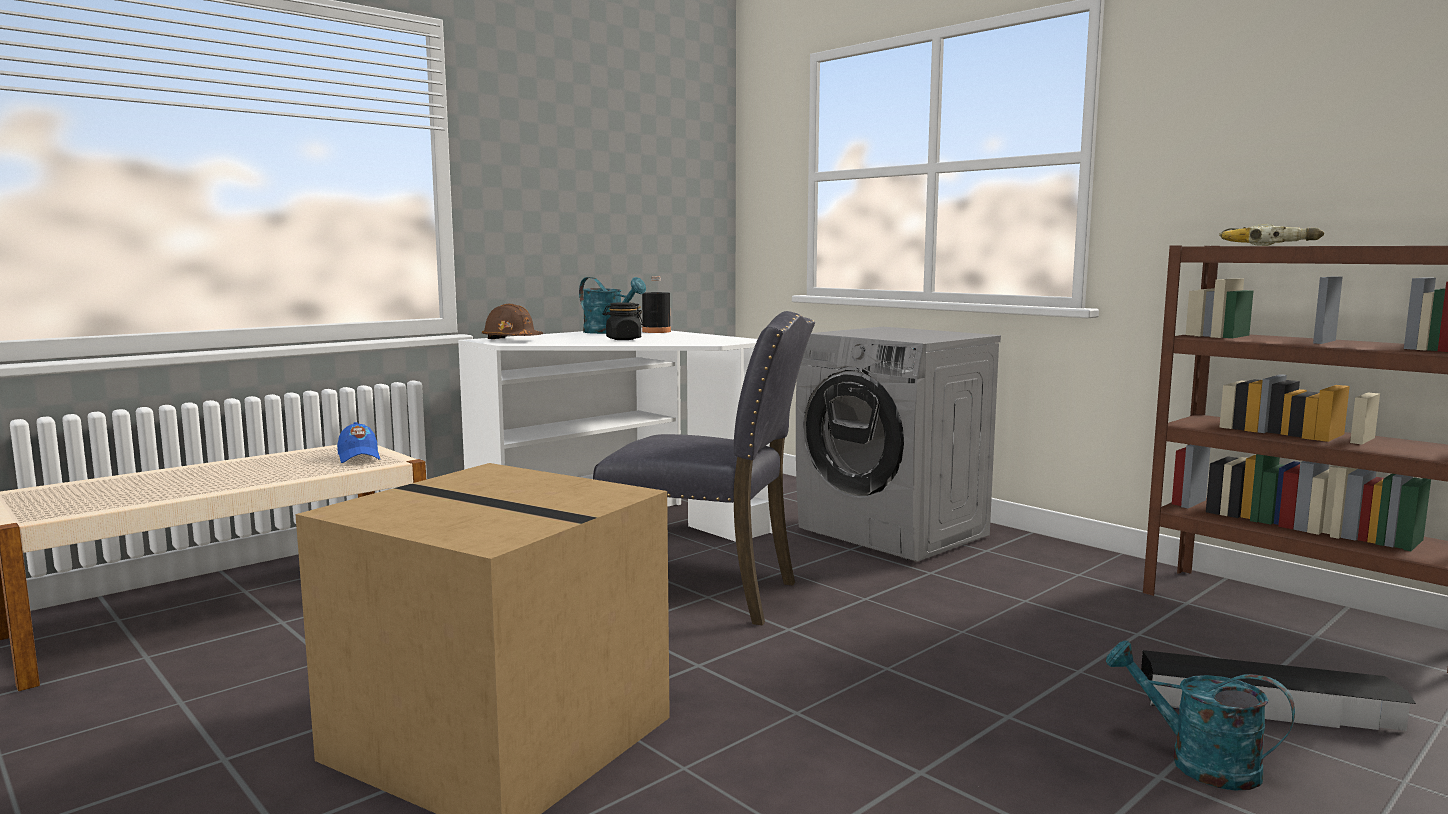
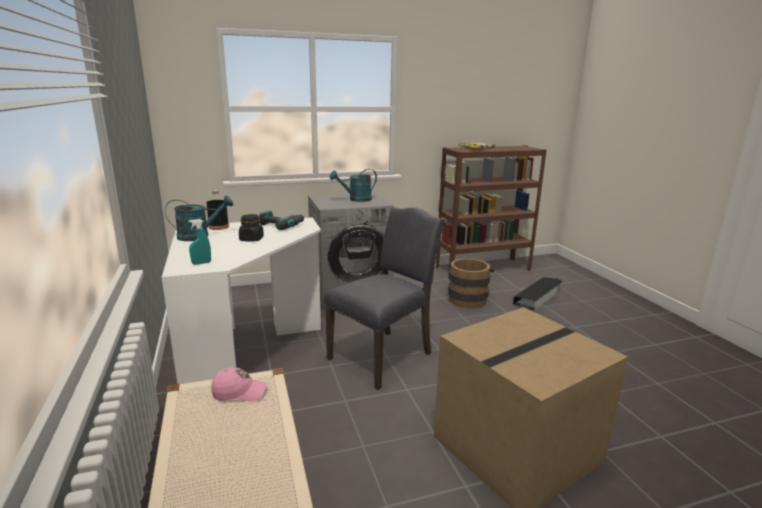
camera: 65 degrees left, 10 degrees up
blue cap [337,422,380,463] -> pink cap [212,367,267,402]
brown hard hat [482,304,543,339] -> turquoise spray bottle [188,219,211,265]
turquoise watering can [1106,640,1295,790] -> turquoise watering can moved to [330,169,377,202]
none -> power drill [259,211,305,230]
none -> brown bucket [447,258,494,308]

